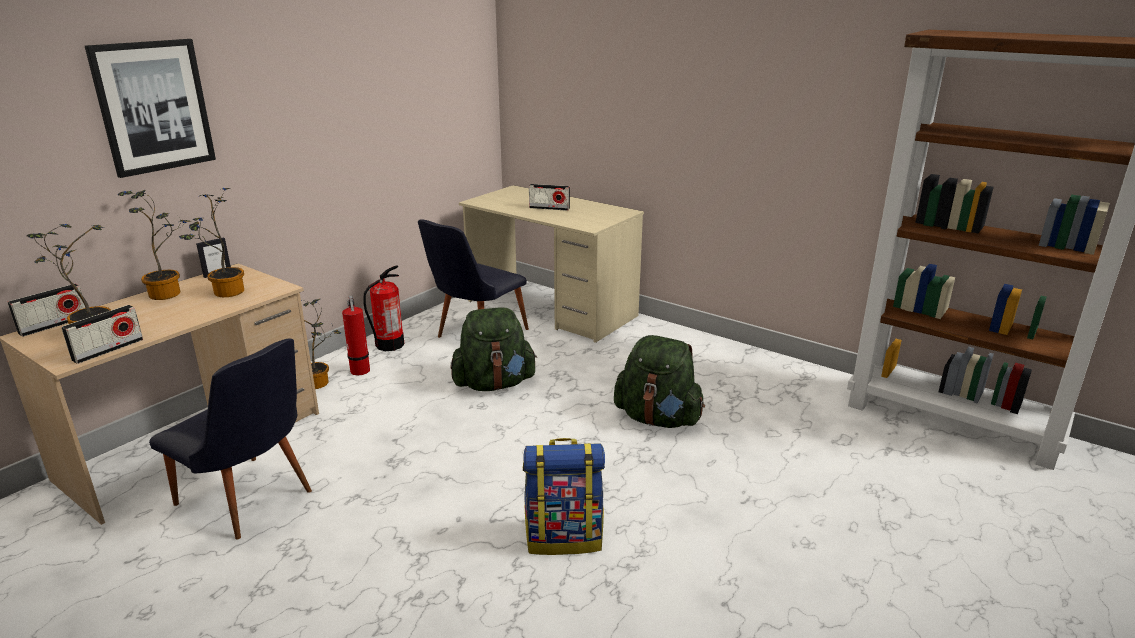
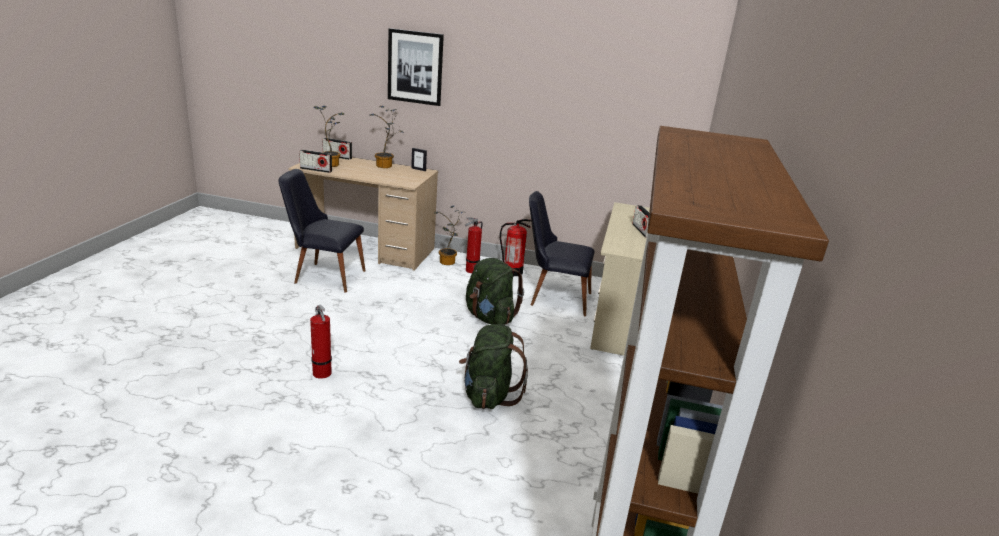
camera: 65 degrees right, 0 degrees up
black chair [149,338,312,540] -> black chair turned 90 degrees clockwise [279,169,365,293]
potted plant [179,188,244,297] -> none
backpack [523,438,605,555] -> fire extinguisher [310,305,332,379]

